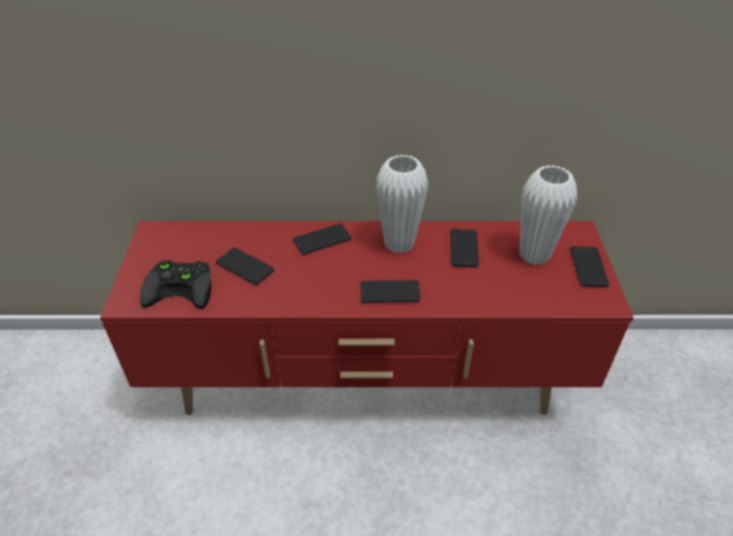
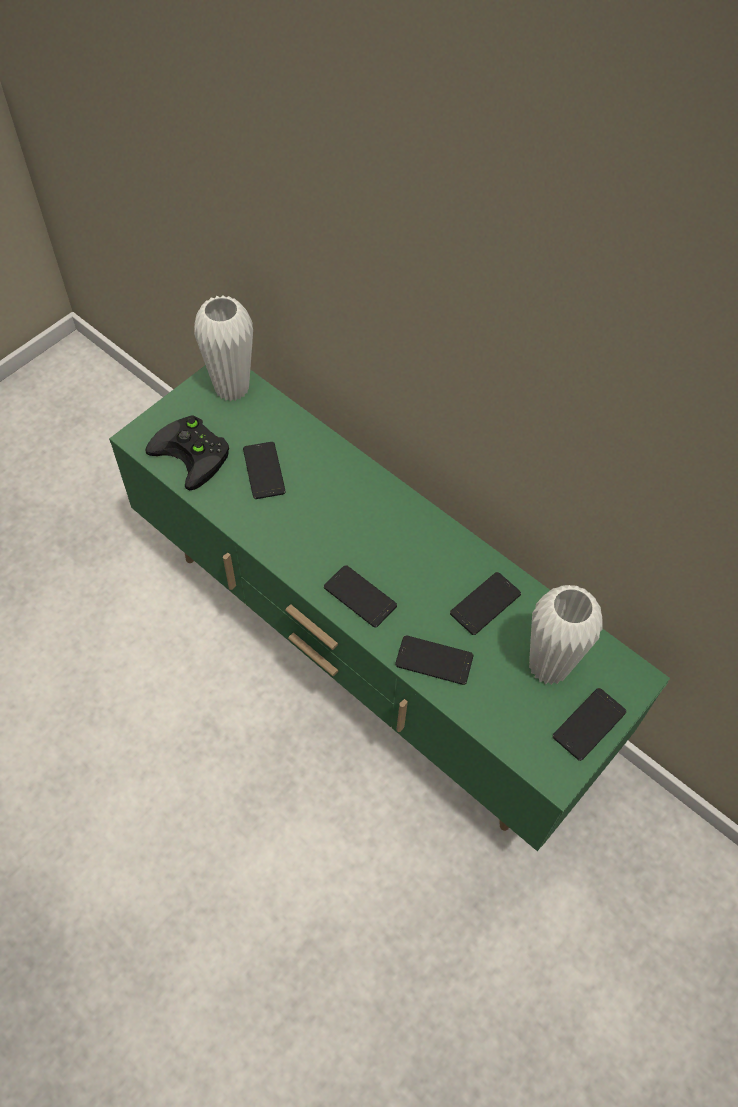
camera: 40 degrees right, 15 degrees up
red tv stand [100,221,634,415] -> green tv stand [109,365,670,851]
phone [293,224,352,255] -> phone moved to [395,635,473,685]
white vase [376,155,428,253] -> white vase moved to [194,295,253,401]

